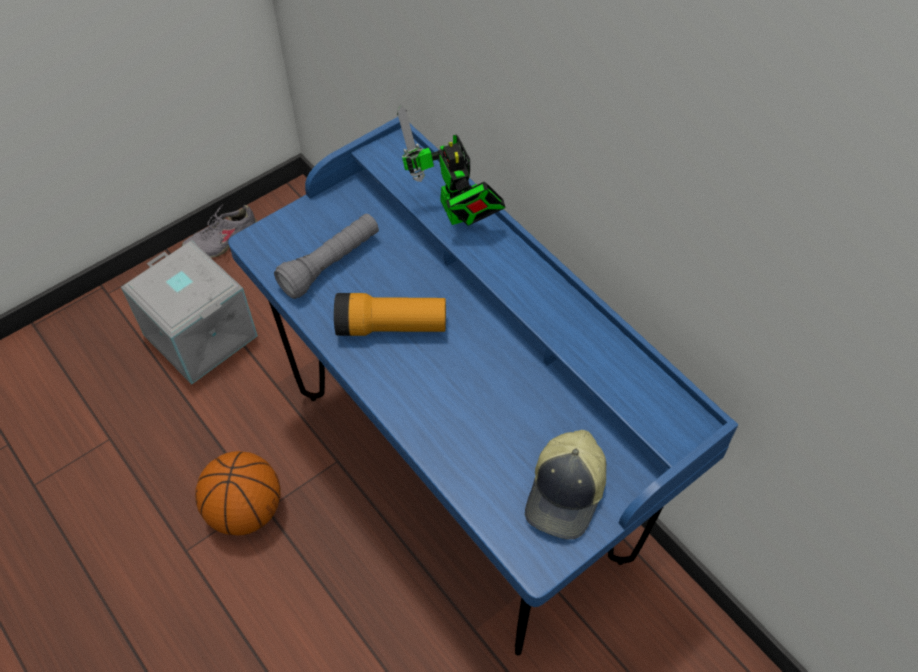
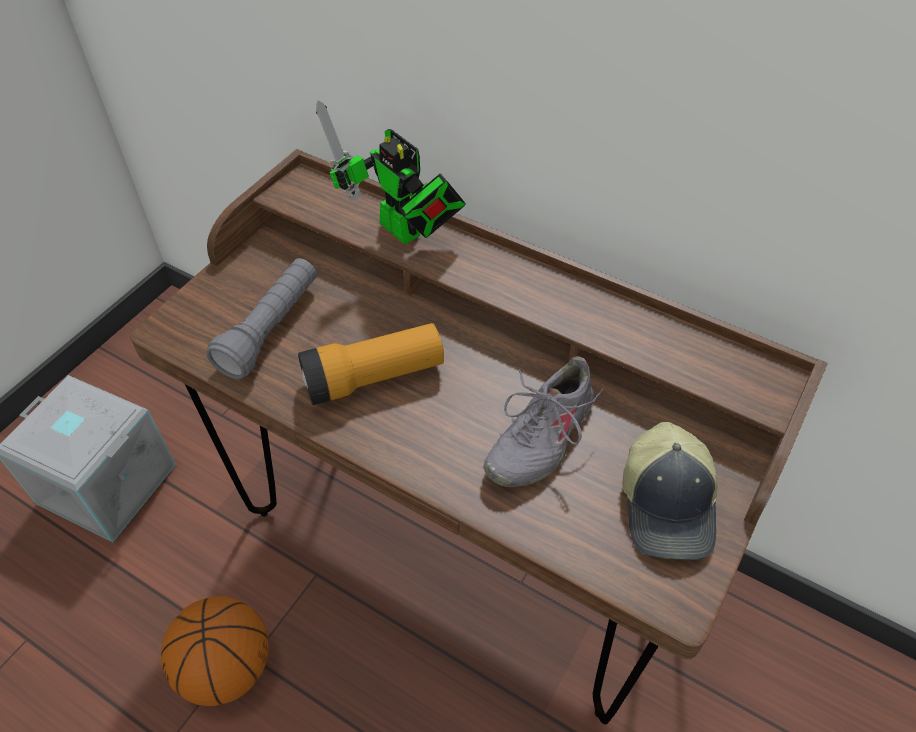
camera: 20 degrees left, 5 degrees down
grey shoe [182,205,258,258] -> grey shoe moved to [483,356,605,487]
blue desk [228,117,739,656] -> brown desk [130,149,828,725]

